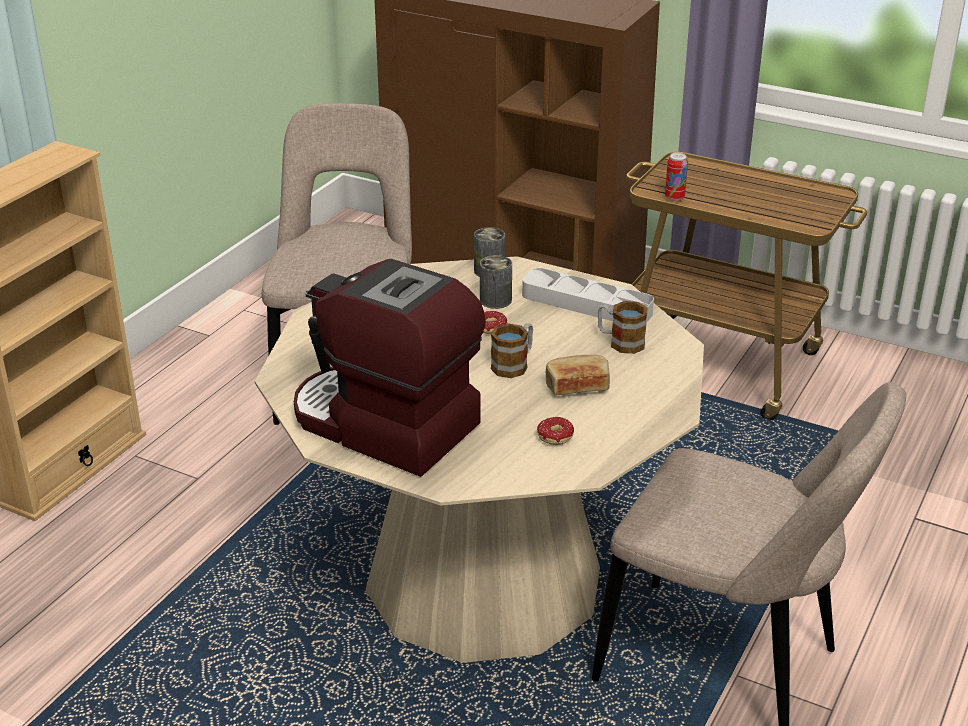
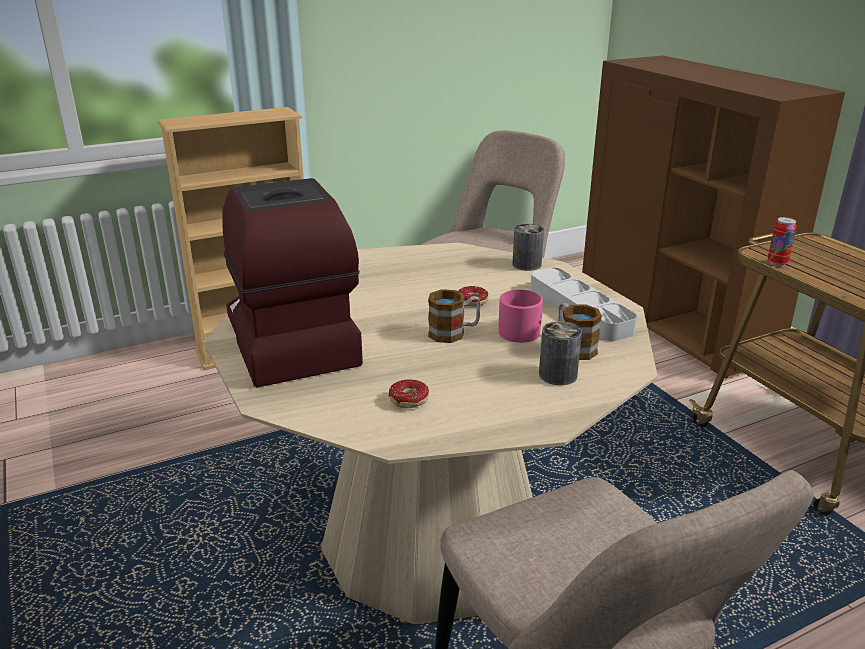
camera: 35 degrees right, 5 degrees down
can [480,255,512,309] -> can moved to [539,321,582,385]
bread [546,355,610,395] -> none
none -> pink mug [498,290,543,343]

